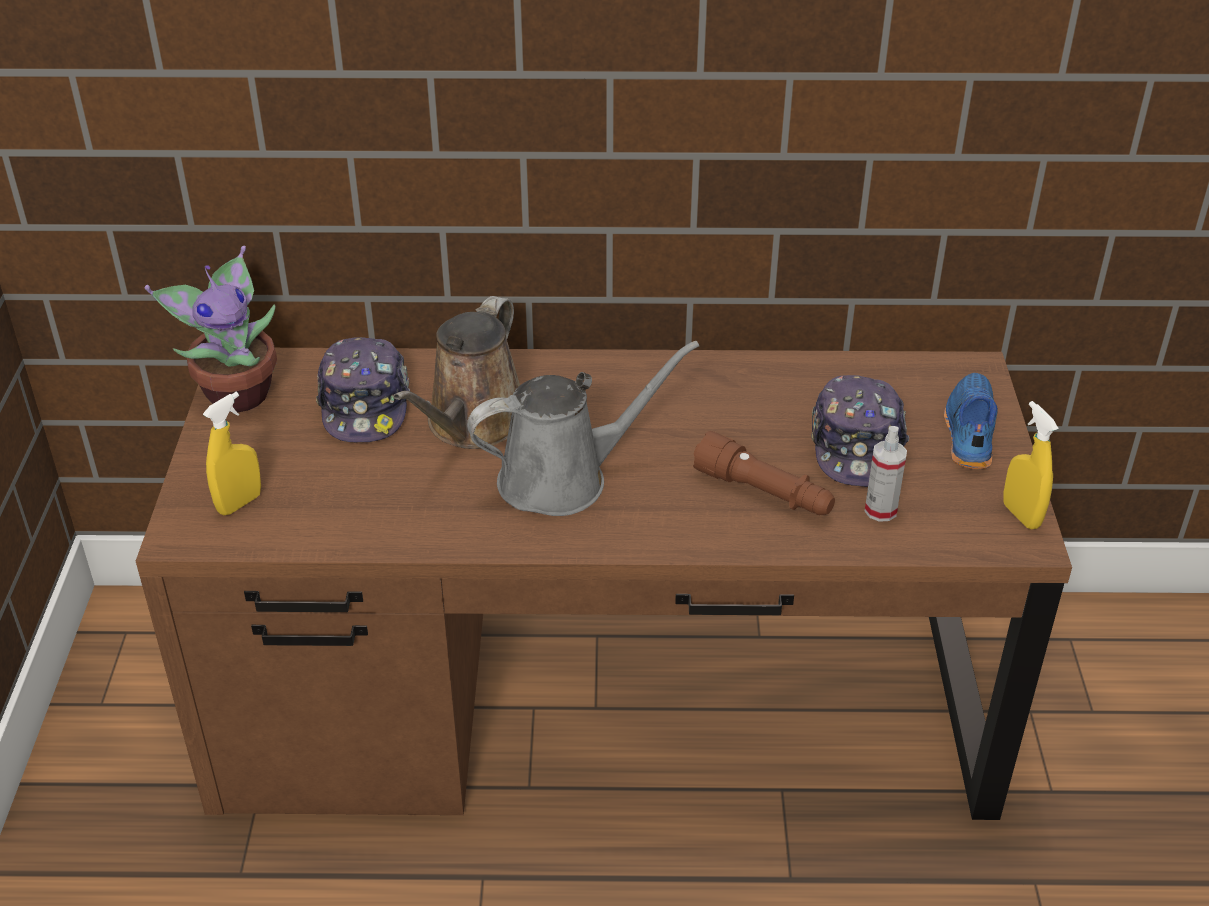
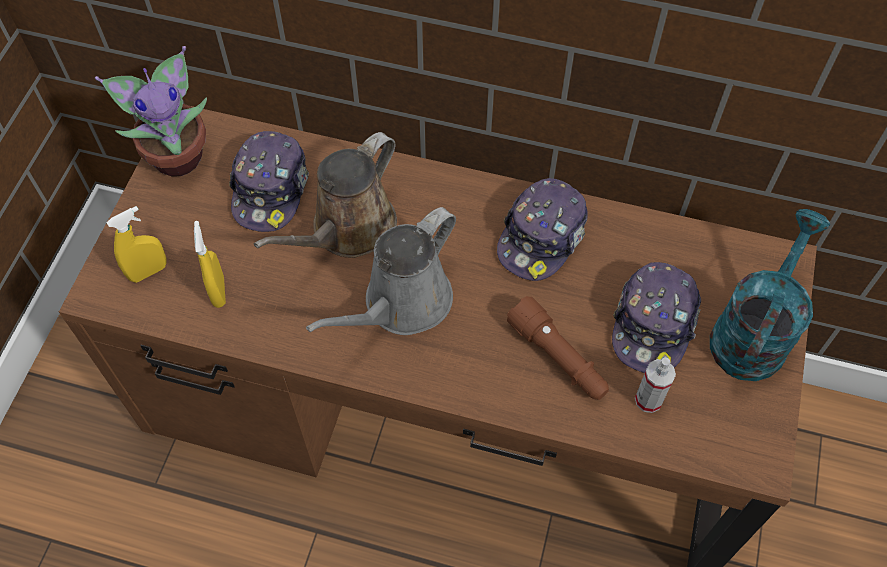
camera: 15 degrees right, 20 degrees up
grey watering can [467,341,699,516] -> grey watering can turned 135 degrees clockwise [306,207,456,335]
blue shoe [944,373,998,469] -> turquoise watering can [710,209,830,381]
yellow spray bottle [1003,401,1059,530] -> yellow spray bottle moved to [194,221,226,308]
none -> cap [497,178,588,281]

